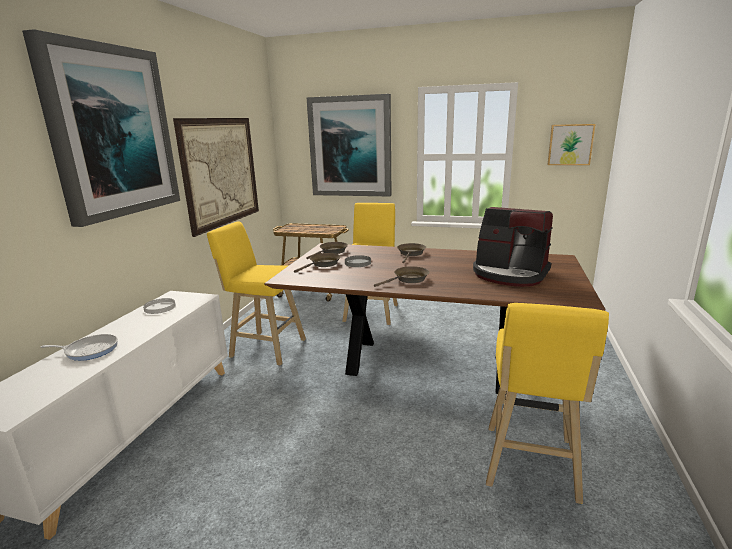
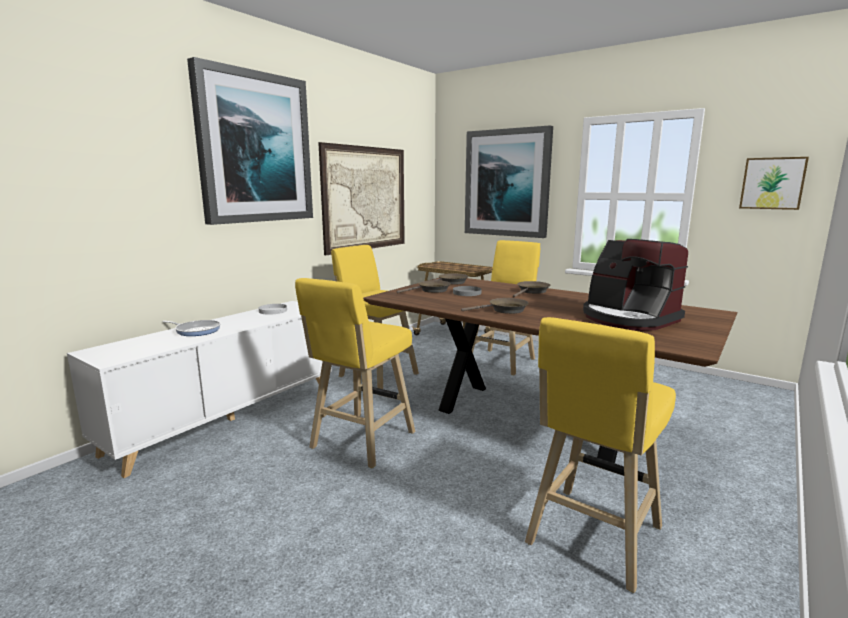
camera: 20 degrees right, 5 degrees down
none -> yellow stool [295,278,415,468]

